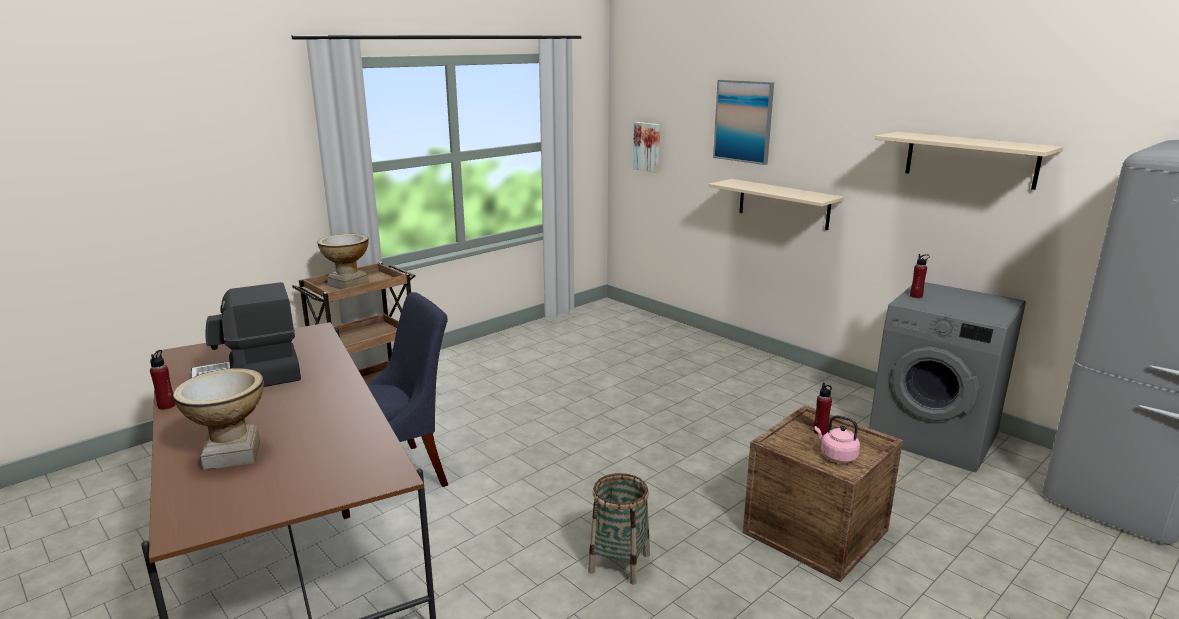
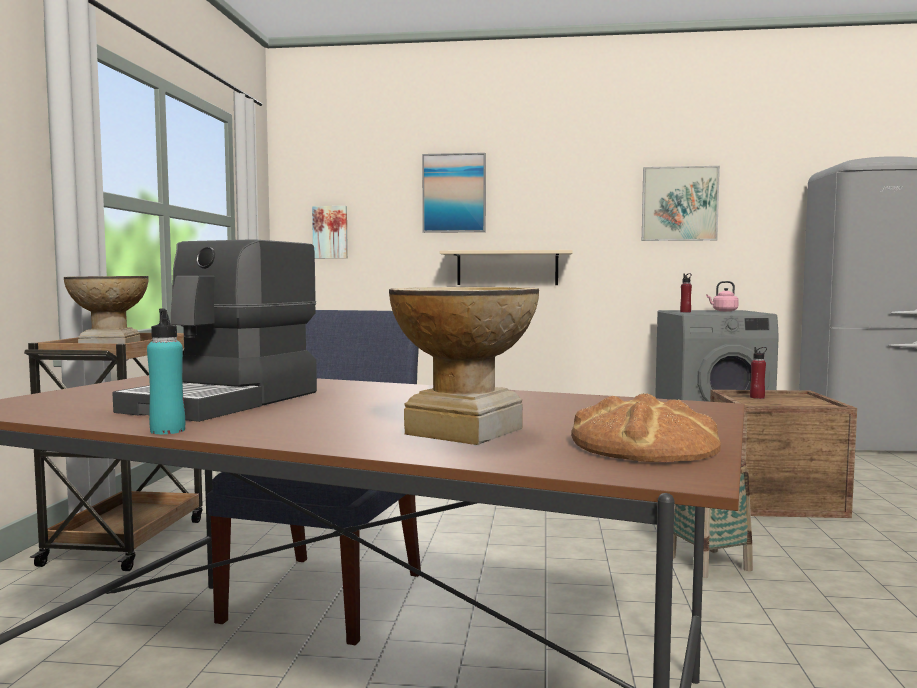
camera: 40 degrees left, 15 degrees down
red bottle [150,350,176,410] -> turquoise bottle [147,308,185,434]
pink kettle [814,415,860,463] -> pink kettle moved to [706,281,739,311]
beige shelf [875,132,1063,190] -> picture [642,166,720,241]
none -> bread [571,393,721,462]

